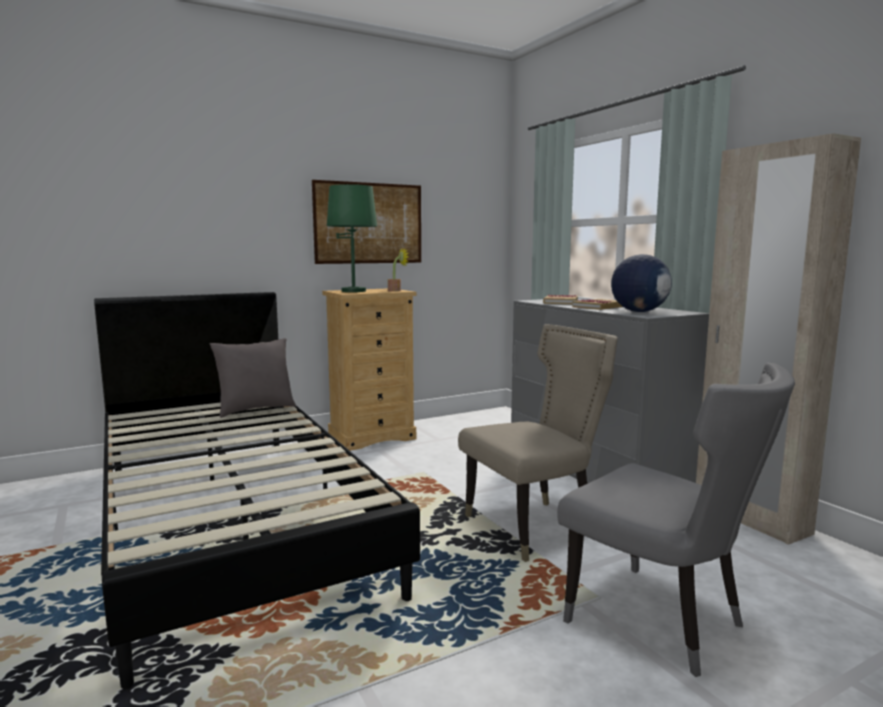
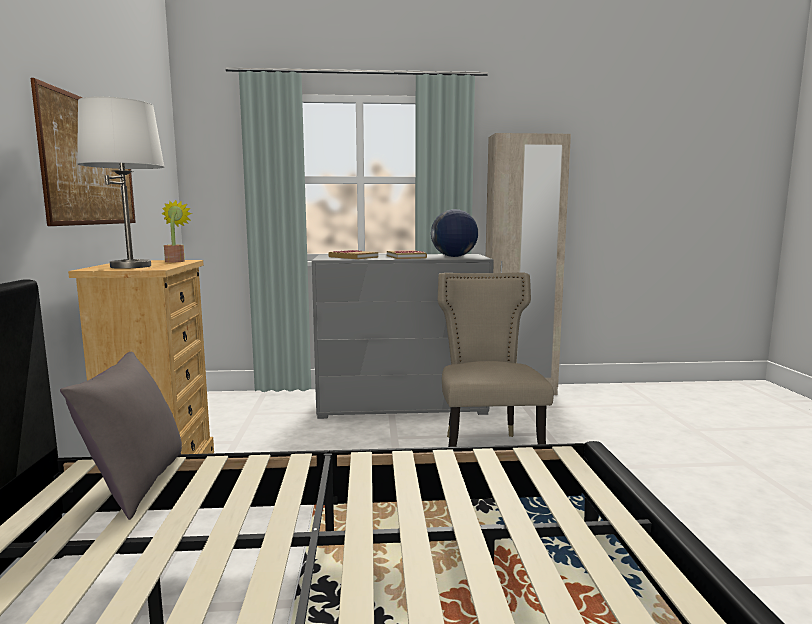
camera: 65 degrees left, 0 degrees up
green table lamp [327,184,377,292] -> white table lamp [77,97,164,269]
grey chair [557,363,795,677] -> none

